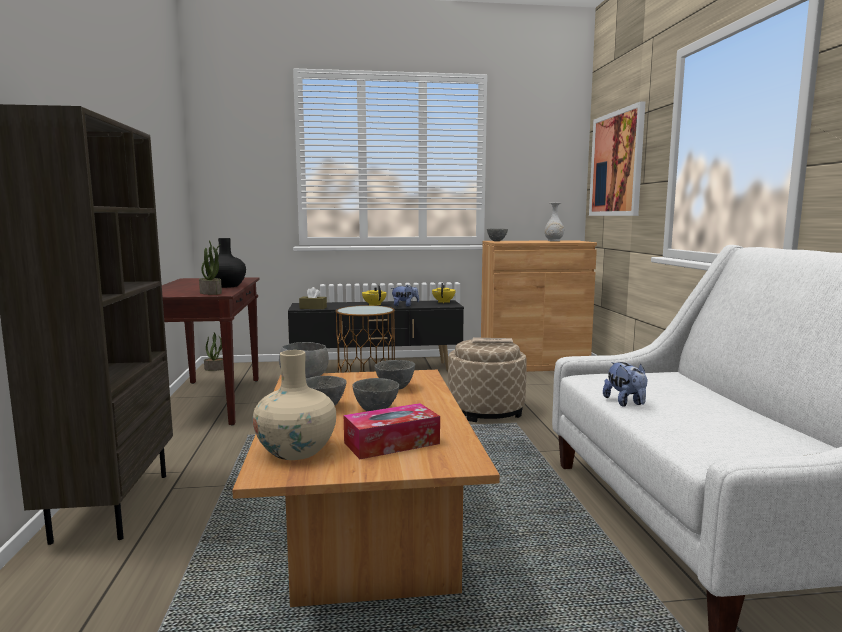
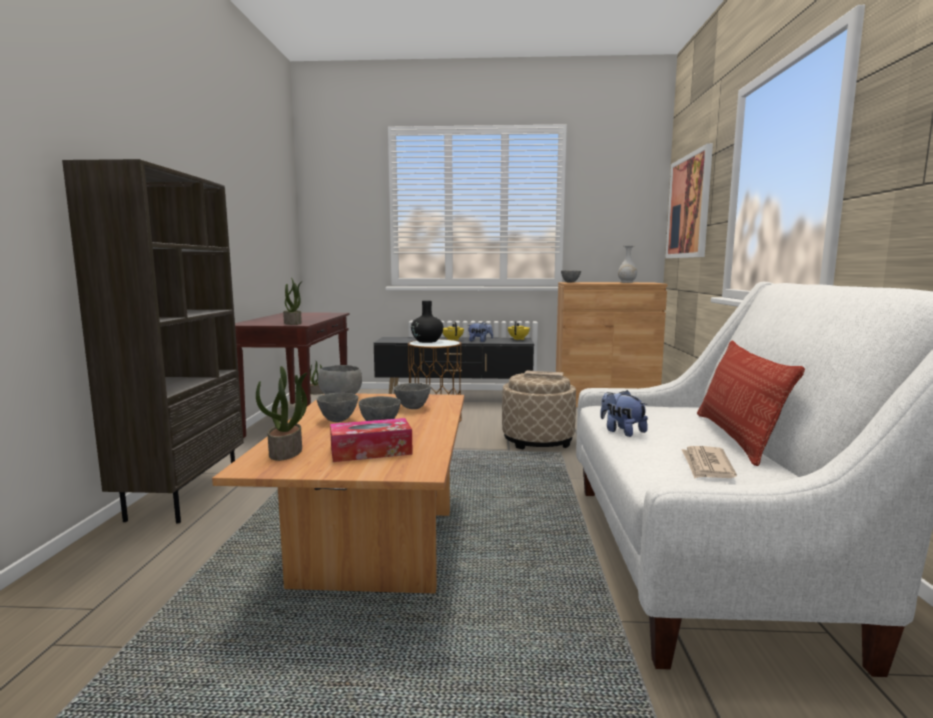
camera: 10 degrees right, 0 degrees up
black vase [206,238,246,288] -> black vase moved to [411,301,443,343]
beige vase [253,350,336,460] -> potted plant [256,366,307,461]
brown tissue box [299,287,327,309] -> none
plush toy [603,362,647,407] -> plush toy turned 150 degrees clockwise [600,390,648,437]
none -> newspaper [681,446,737,479]
none -> pillow [697,341,805,466]

